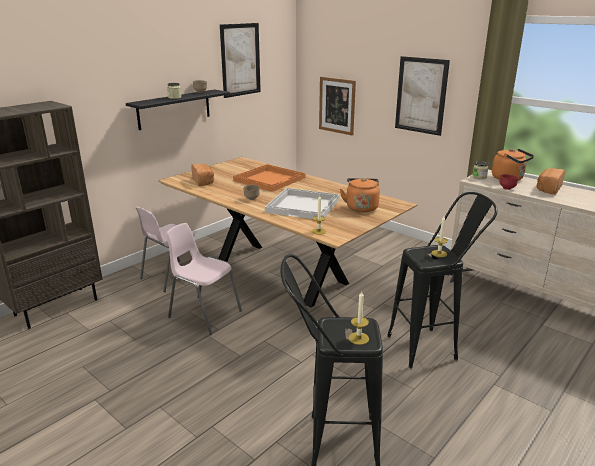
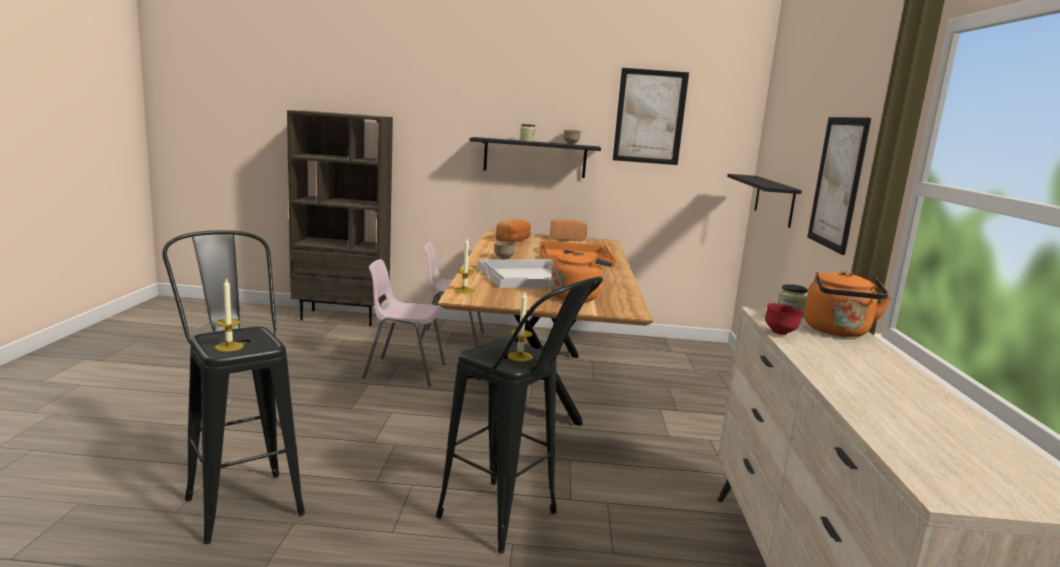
camera: 50 degrees right, 10 degrees down
pink chair [166,223,242,335] -> pink chair turned 75 degrees counterclockwise [363,259,445,386]
picture [319,77,356,135] -> black shelf [727,174,802,228]
bread [536,168,565,194] -> bread moved to [550,220,587,241]

